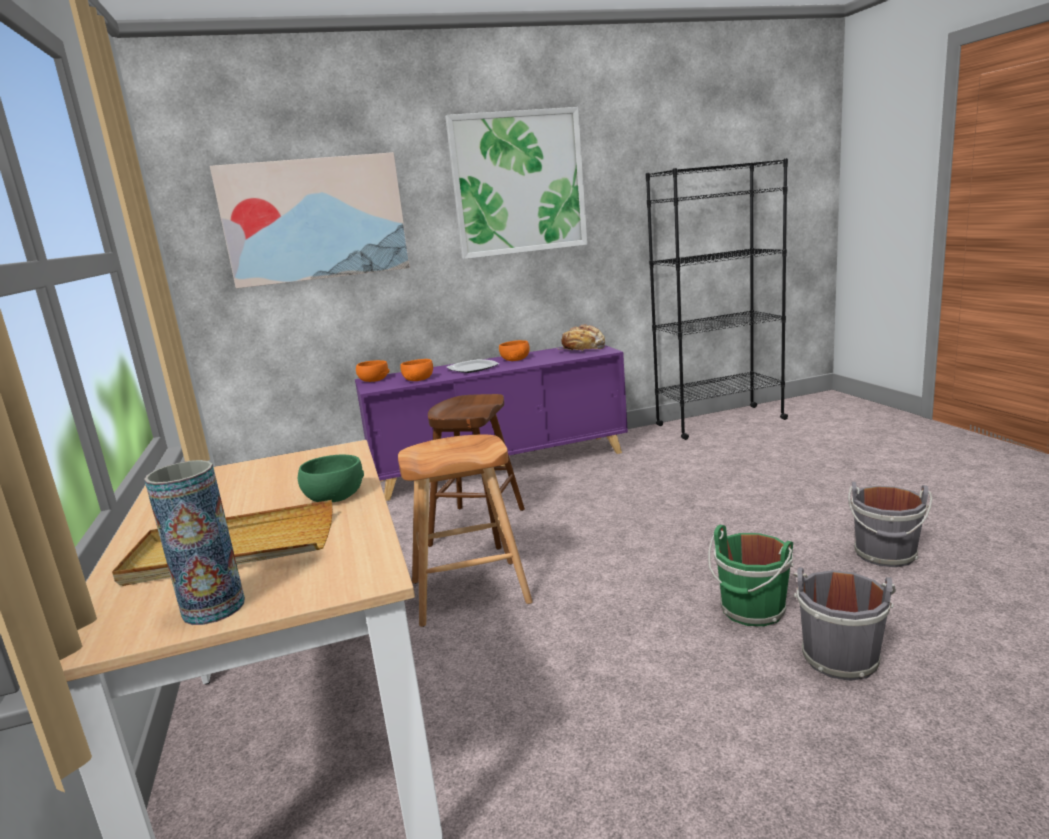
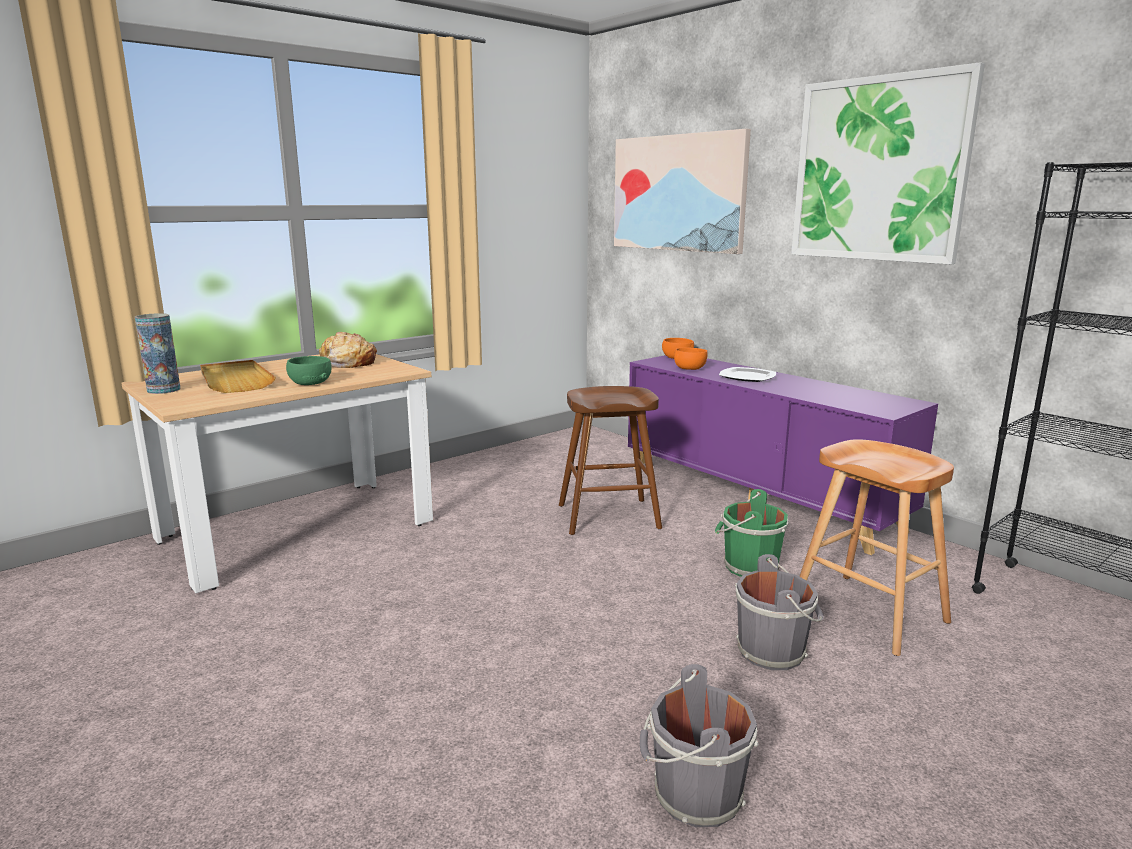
camera: 65 degrees right, 0 degrees up
brown stool [398,434,533,627] -> brown stool moved to [799,439,954,656]
orange bowl [499,340,530,361] -> none
bread [558,324,605,351] -> bread moved to [319,332,377,368]
green bucket [708,525,794,626] -> green bucket moved to [715,489,789,577]
grey bucket [793,567,896,681] -> grey bucket moved to [735,554,824,670]

